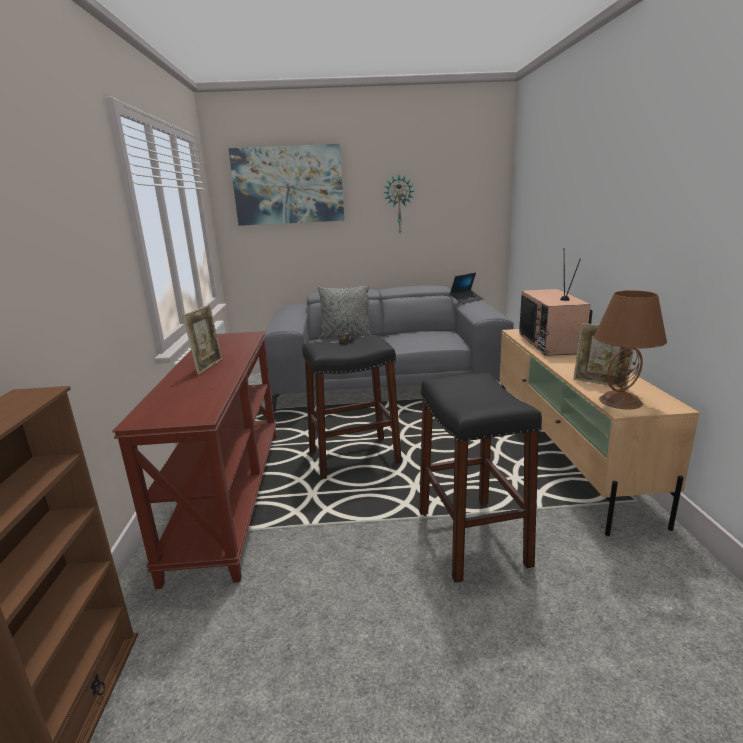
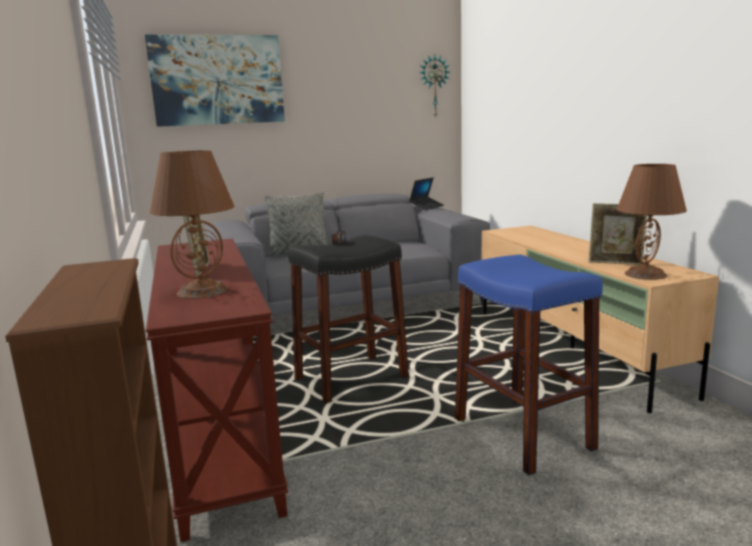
camera: 15 degrees left, 5 degrees down
wall clock [383,176,414,233] -> wall clock moved to [419,55,450,119]
black stool [419,373,542,583] -> blue stool [455,255,603,475]
television [519,248,592,356] -> none
none -> brown table lamp [150,150,234,299]

